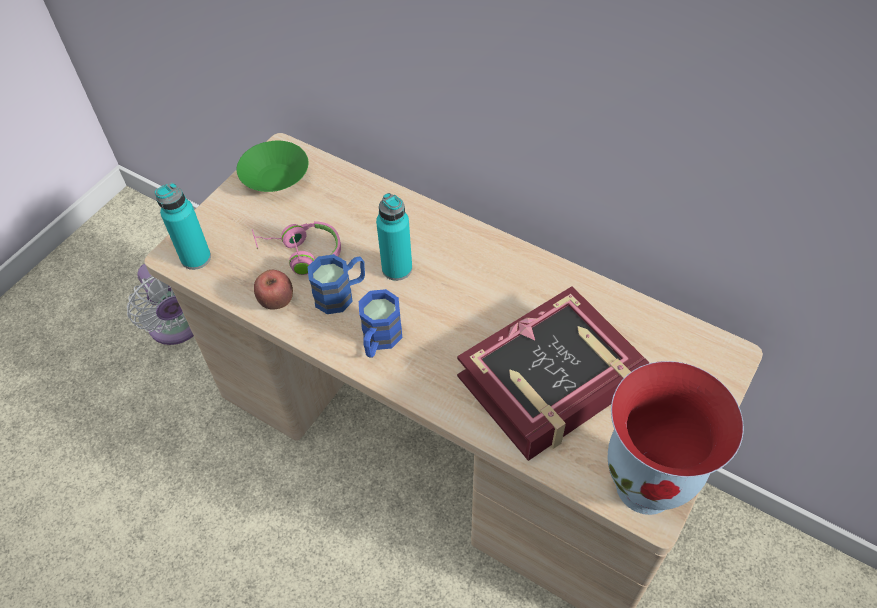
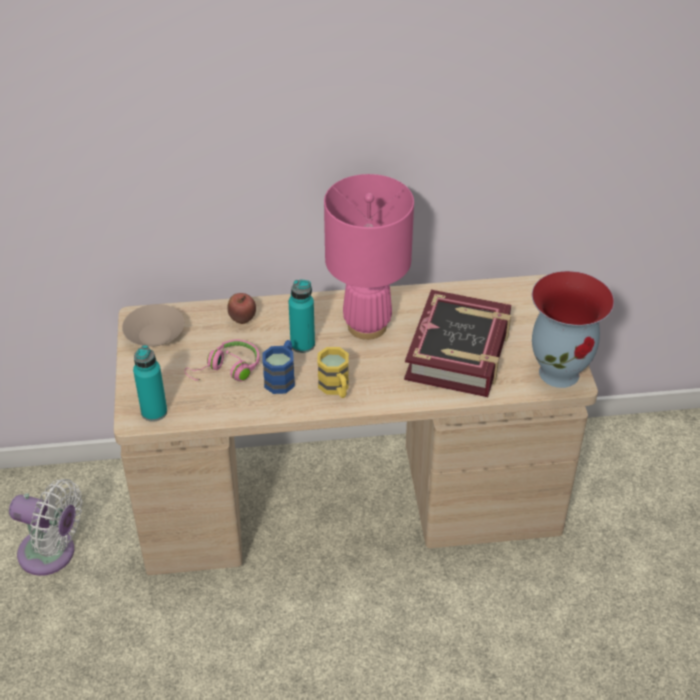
camera: 40 degrees left, 10 degrees down
green bowl [237,140,308,192] -> beige bowl [122,304,184,347]
apple [254,270,293,310] -> apple moved to [227,293,256,324]
blue mug [359,289,402,358] -> yellow mug [317,347,349,398]
none -> pink table lamp [324,174,414,340]

